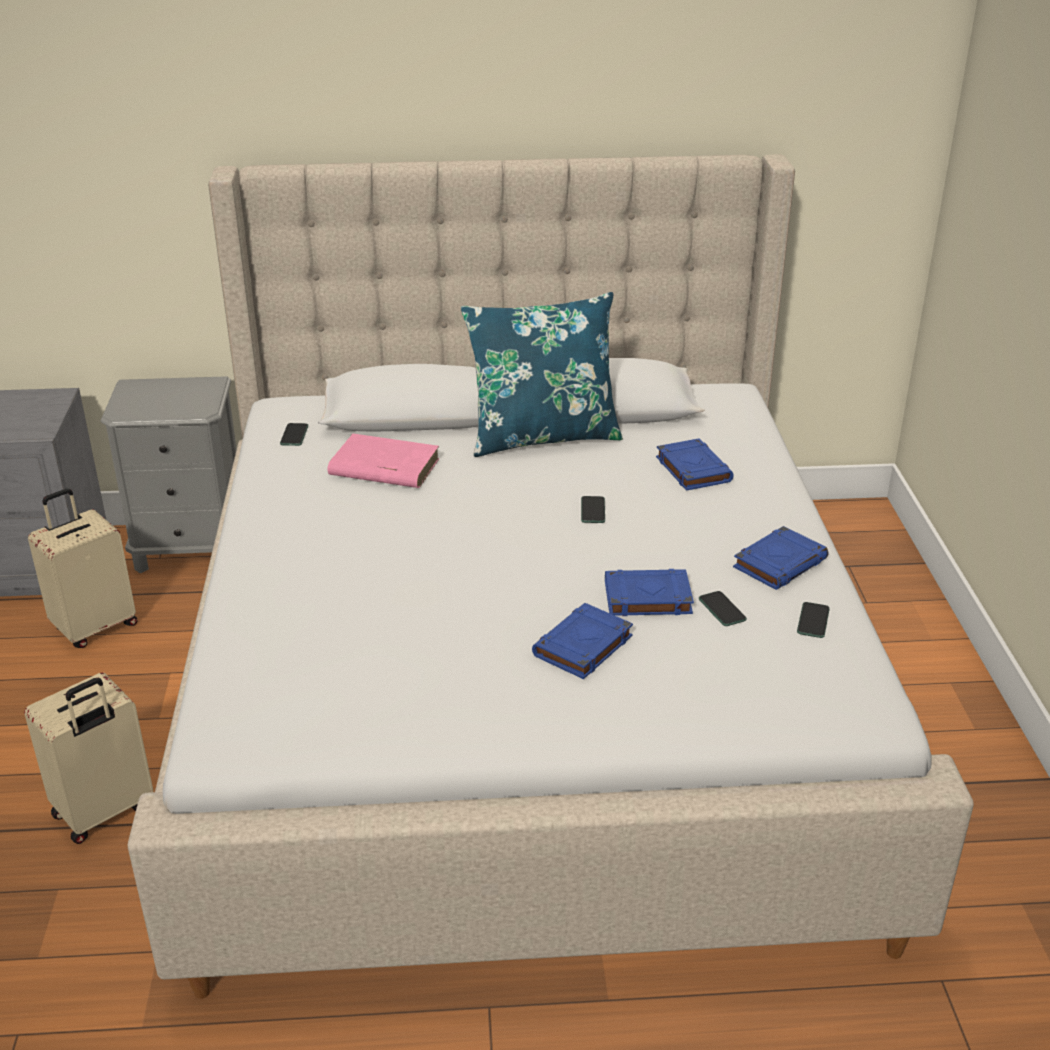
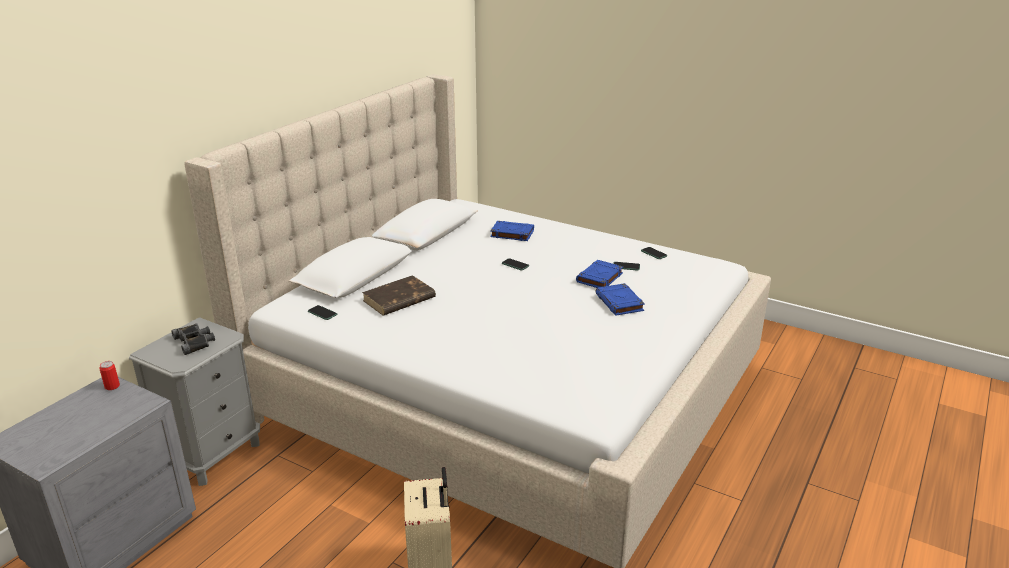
camera: 55 degrees left, 5 degrees down
beige suitcase [28,489,137,648] -> none
pink book [328,434,440,488] -> brown book [362,275,436,316]
blue pillow [461,292,623,457] -> none
blue book [733,526,828,590] -> none
none -> can [100,361,120,390]
none -> black binoculars [171,323,215,355]

